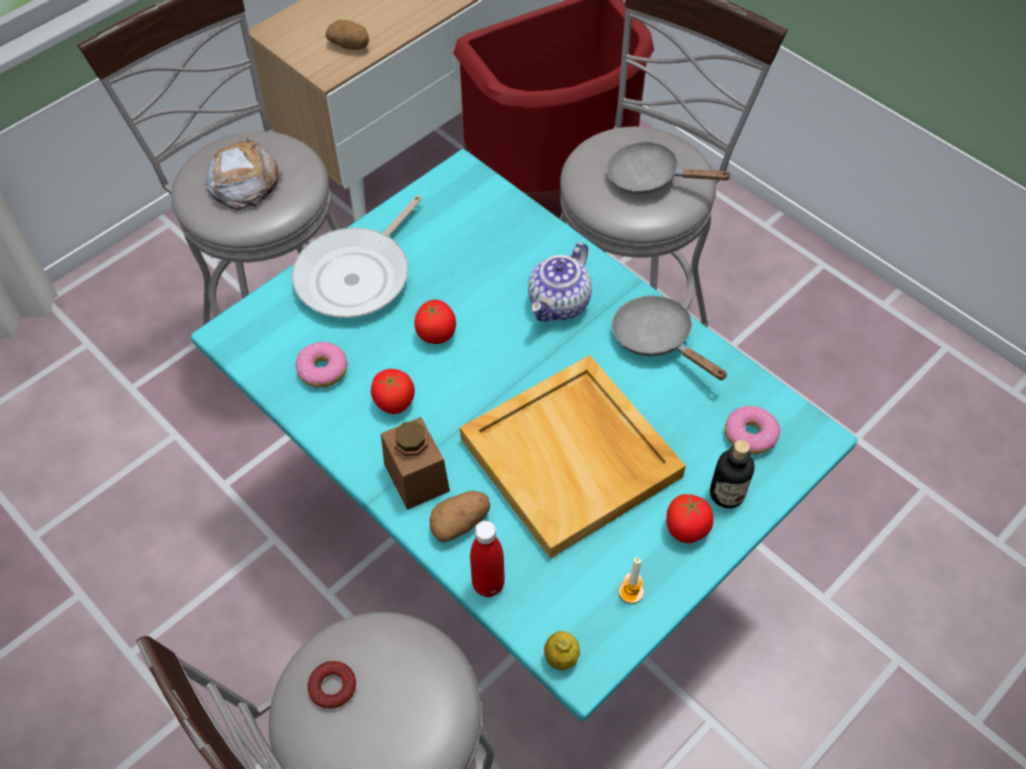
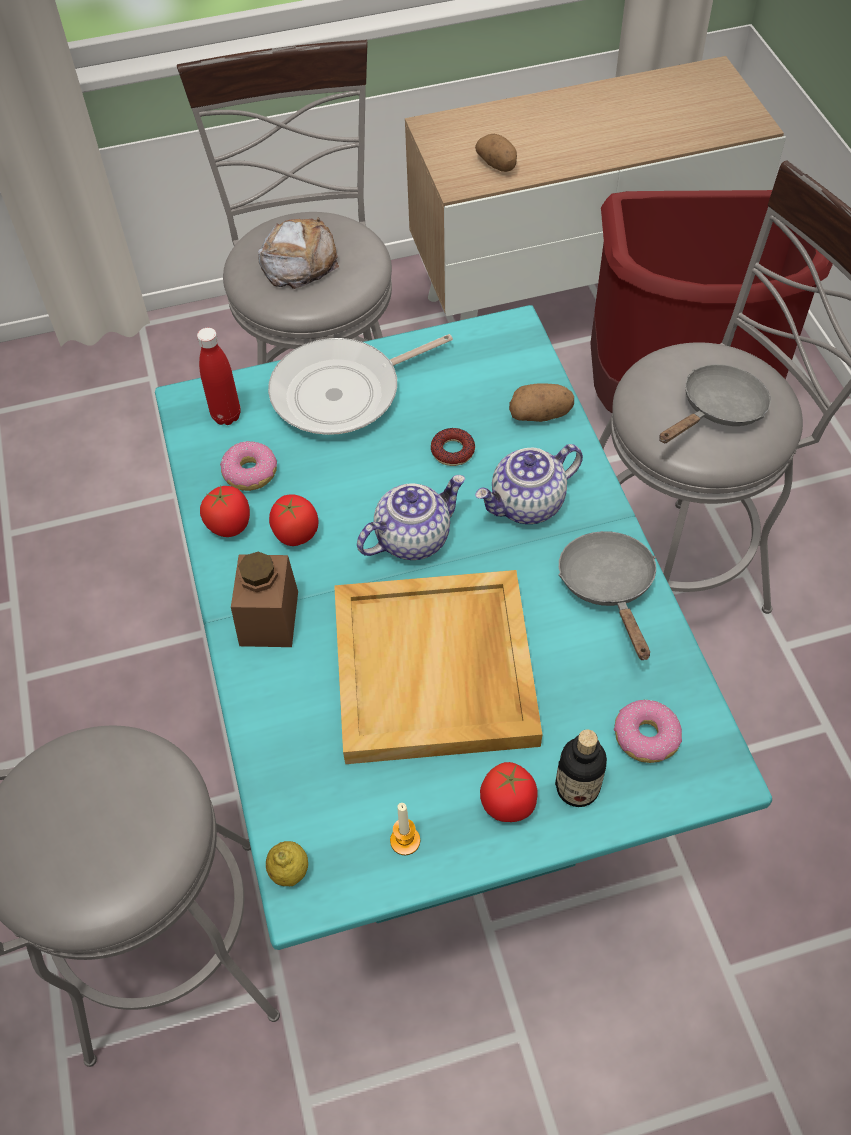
camera: 30 degrees right, 0 degrees up
donut [308,661,356,709] -> donut moved to [431,428,475,466]
tomato [414,300,456,344] -> tomato moved to [200,486,250,537]
potato [430,491,490,542] -> potato moved to [509,383,574,422]
red bottle [470,521,505,597] -> red bottle moved to [197,328,241,425]
grey frying pan [607,141,732,194] -> grey frying pan turned 90 degrees clockwise [659,364,771,443]
none -> teapot [357,475,466,560]

